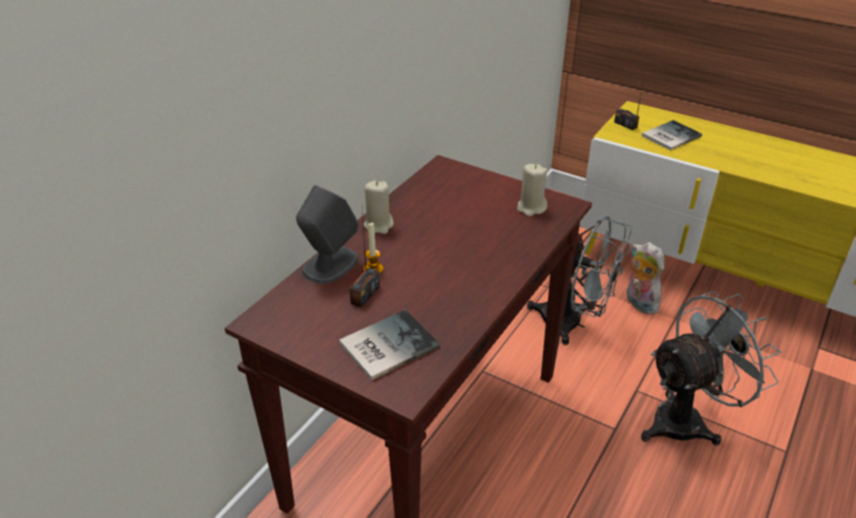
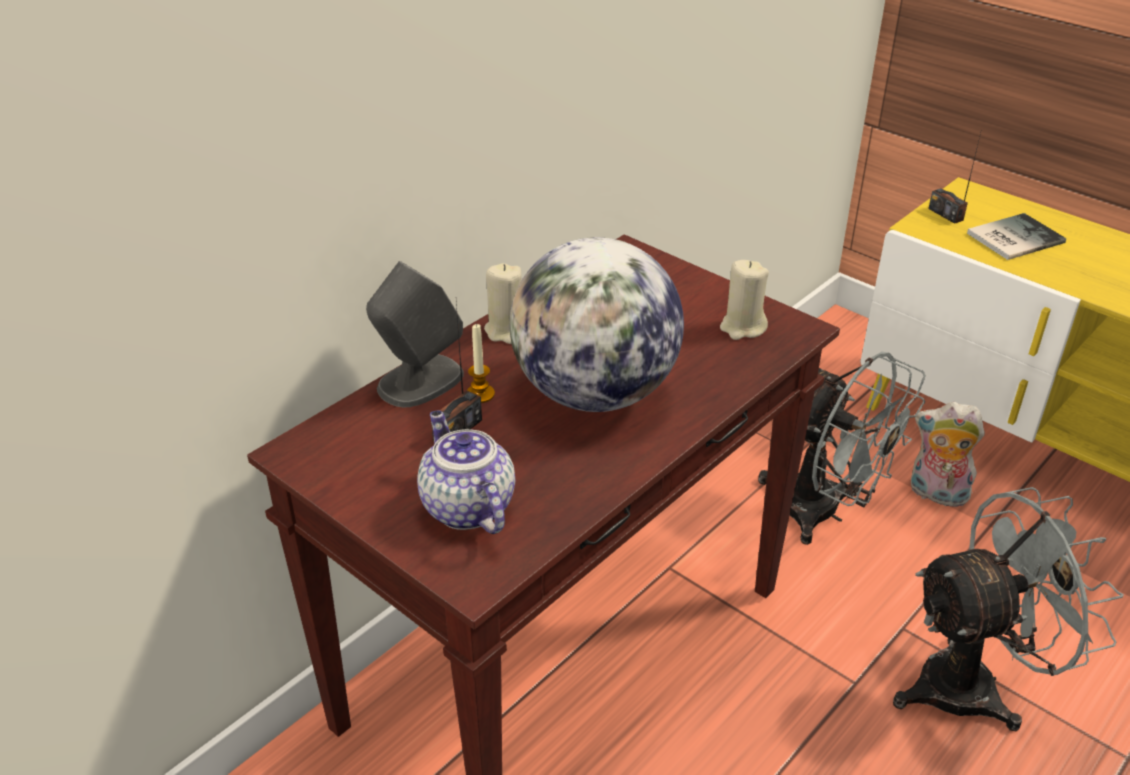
camera: 10 degrees right, 0 degrees up
book [339,310,440,381] -> teapot [417,411,515,534]
plush toy [627,242,664,314] -> plush toy turned 45 degrees counterclockwise [911,402,985,507]
none -> globe [510,237,684,412]

